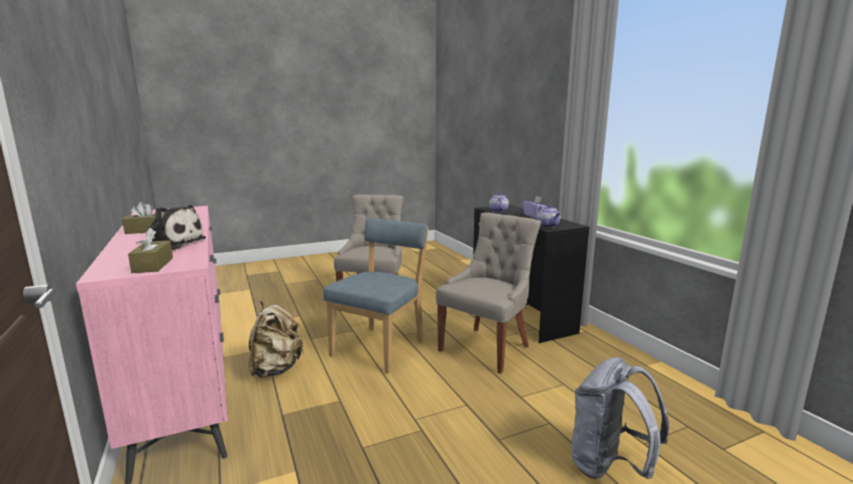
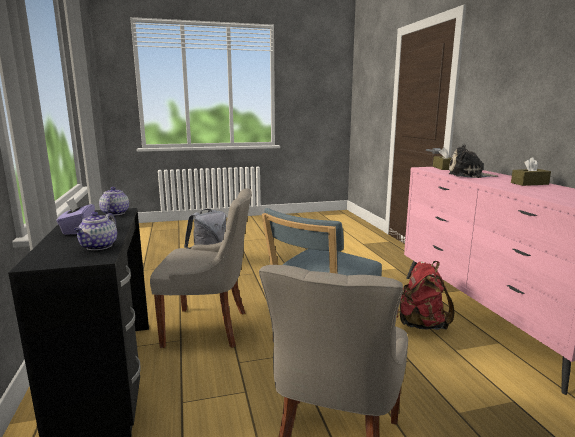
camera: 170 degrees left, 0 degrees up
beige backpack [249,301,304,378] -> red backpack [397,261,455,330]
grey chair [436,213,541,374] -> grey chair turned 135 degrees counterclockwise [150,189,252,348]

